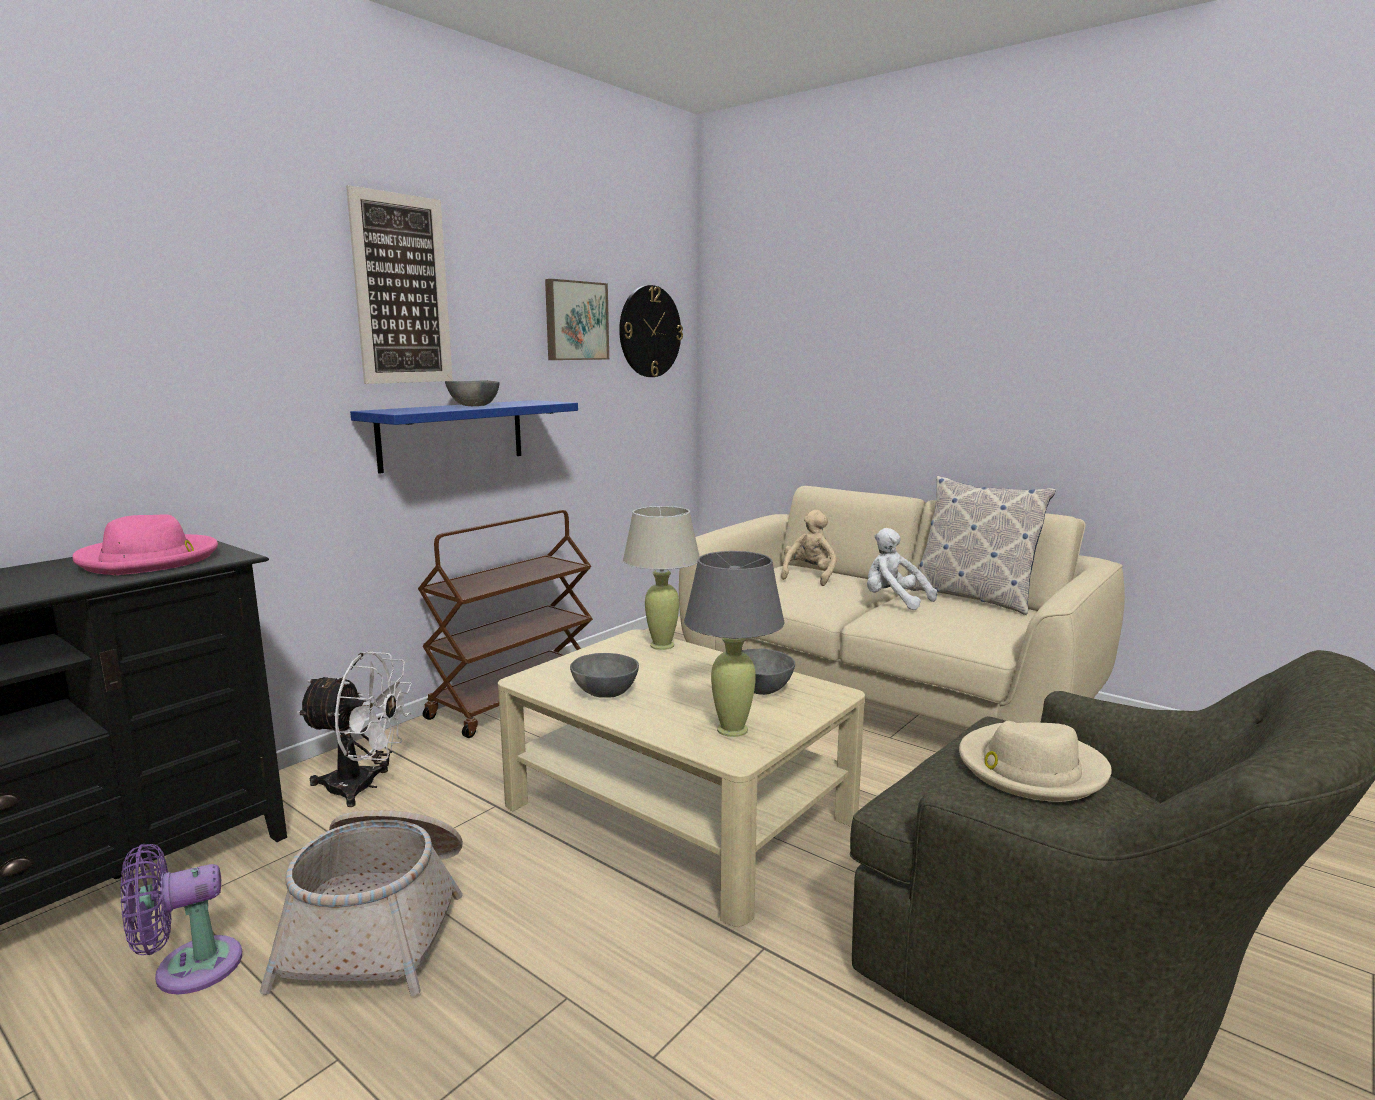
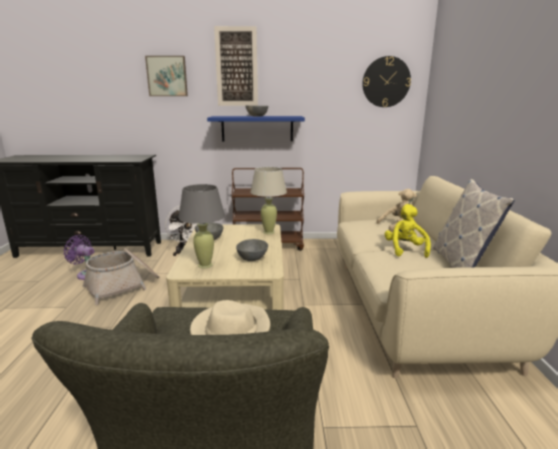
camera: 50 degrees right, 5 degrees up
pink hat [72,514,218,575] -> none
picture [545,279,609,360] -> picture moved to [145,56,188,96]
white plush toy [867,528,937,610] -> yellow plush toy [385,204,431,258]

